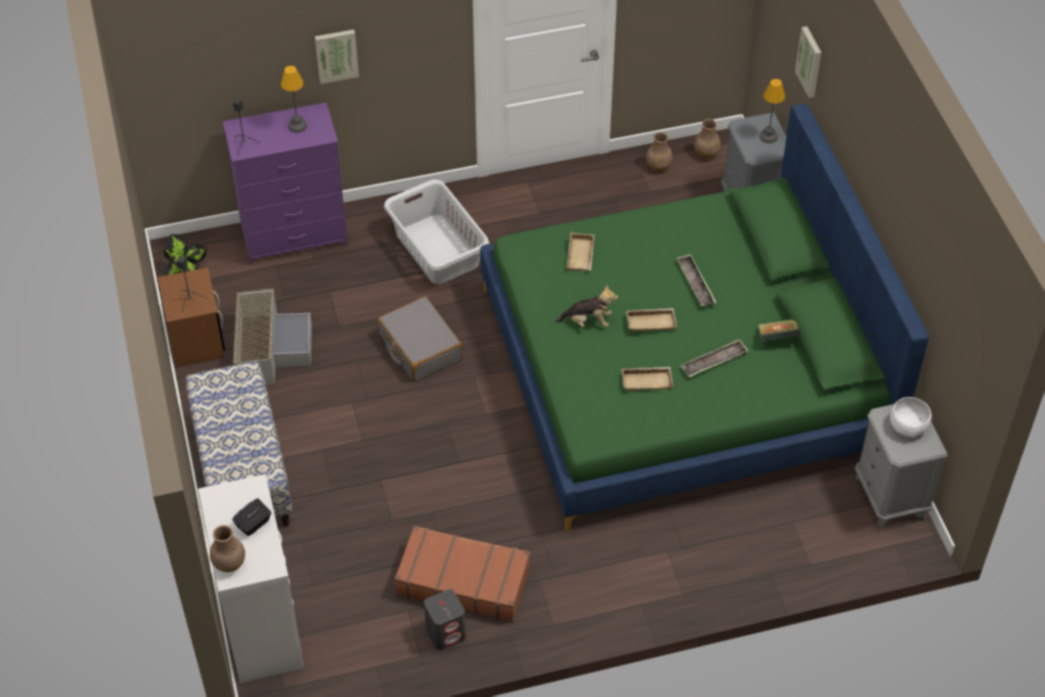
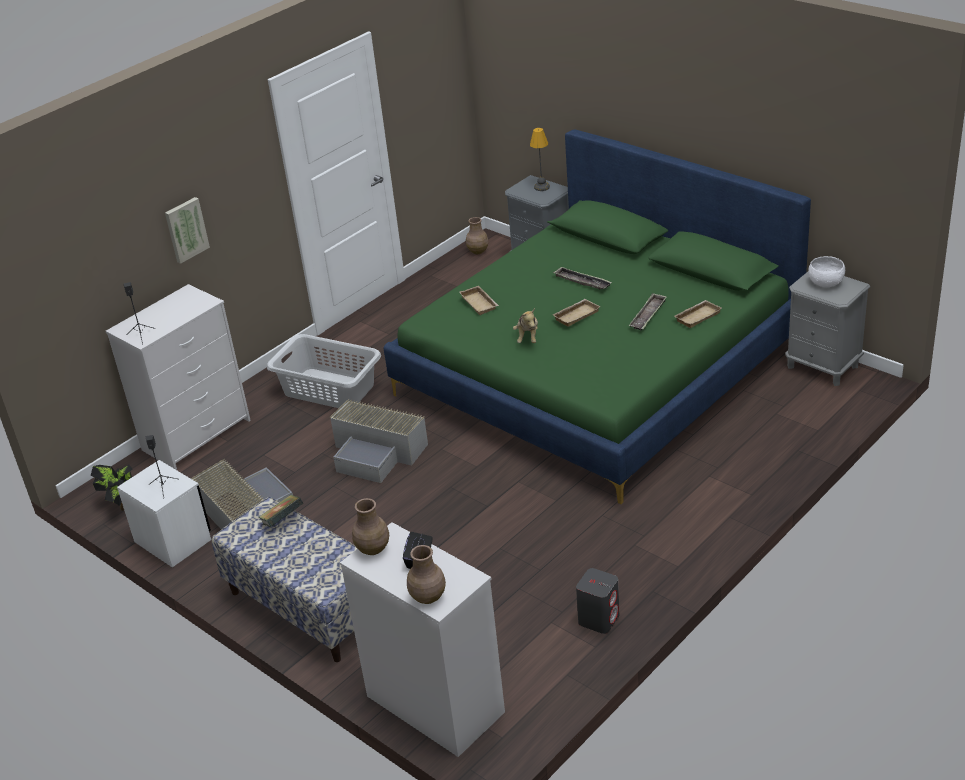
camera: 30 degrees left, 15 degrees down
brown nightstand [158,267,225,367] -> white nightstand [117,460,211,567]
purple dresser [223,102,348,265] -> white dresser [106,284,251,470]
table lamp [281,66,307,132] -> none
grey suitcase [377,296,463,382] -> grey storage box [330,399,428,483]
brown suitcase [395,526,530,623] -> none
plush toy [555,285,618,327] -> plush toy turned 120 degrees clockwise [513,308,538,343]
beige tray [622,367,673,391] -> beige tray moved to [674,300,722,328]
brown vase [646,132,673,172] -> brown vase moved to [352,498,389,555]
book [758,319,800,342] -> book moved to [258,495,304,527]
picture [795,26,822,98] -> none

